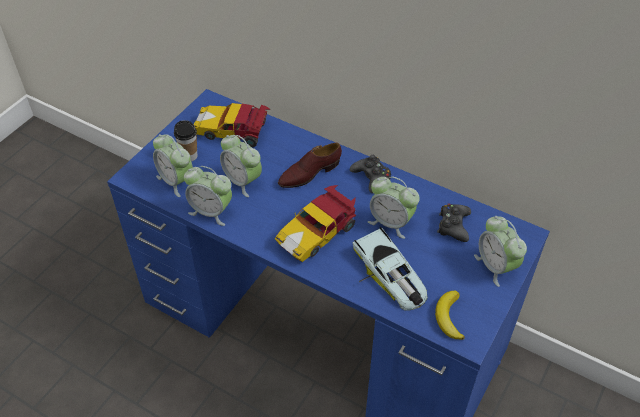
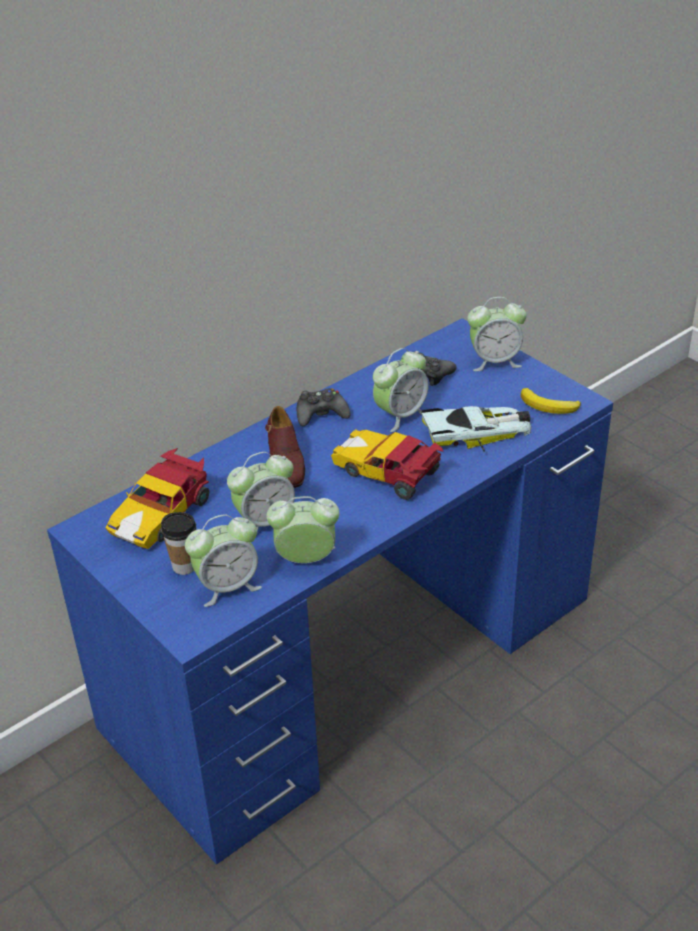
camera: 70 degrees left, 10 degrees down
alarm clock [184,166,232,226] -> alarm clock turned 135 degrees counterclockwise [266,496,339,563]
toy car [275,185,356,262] -> toy car turned 150 degrees clockwise [331,429,444,500]

